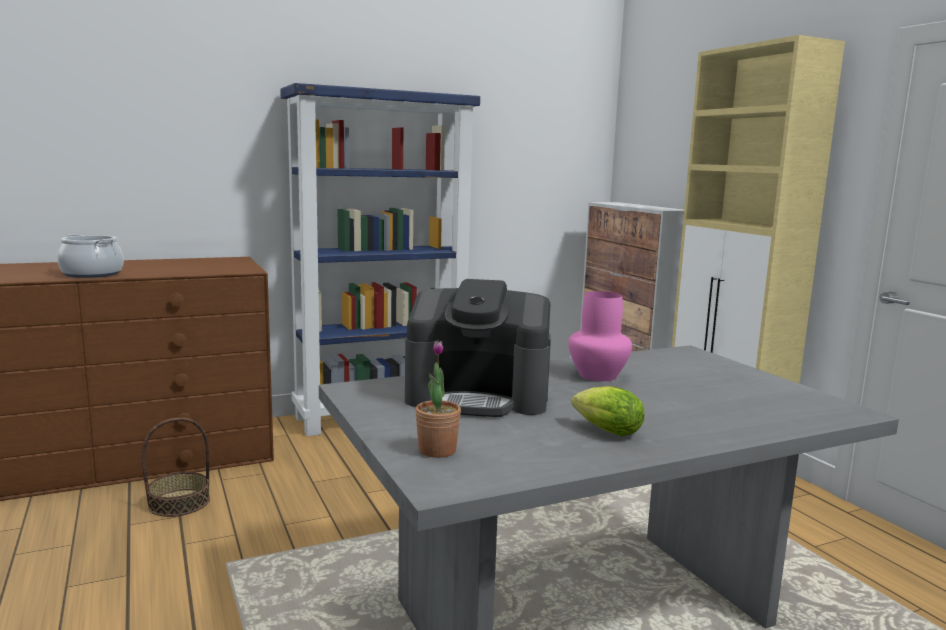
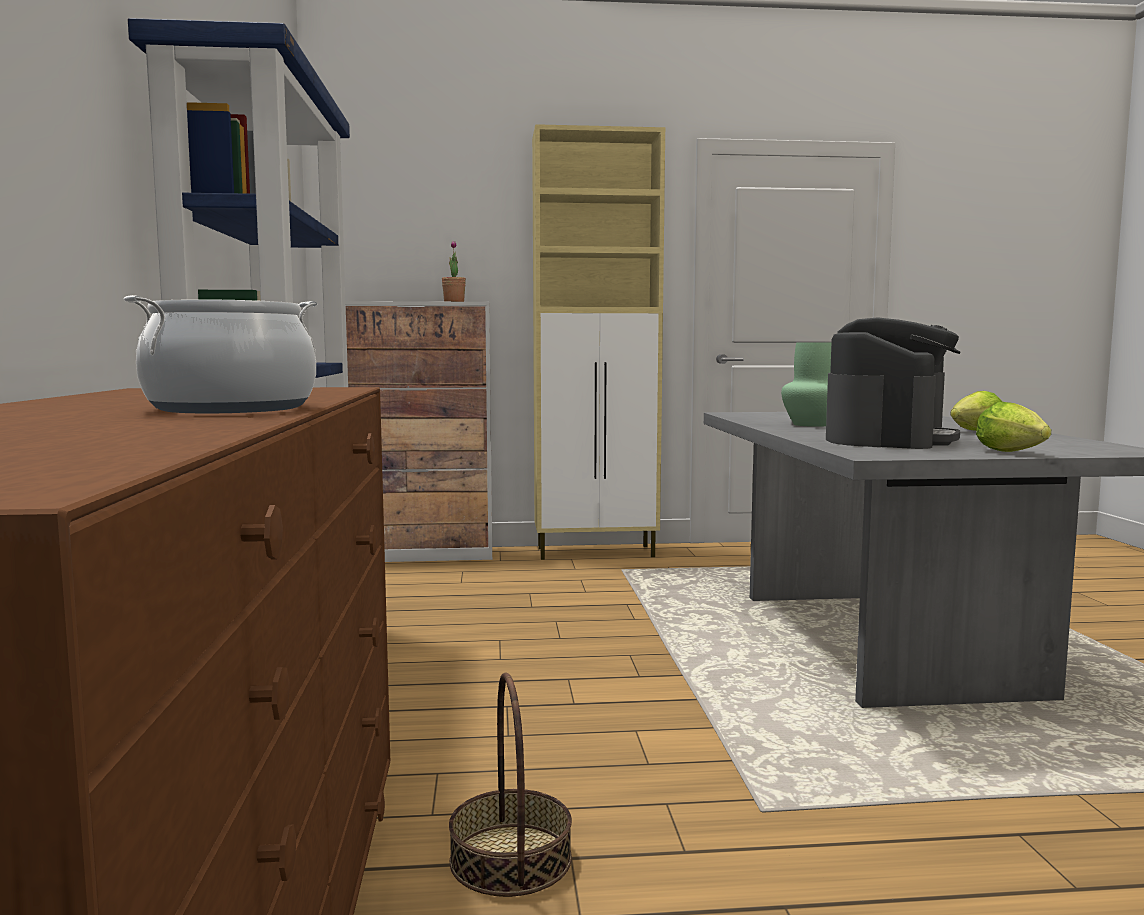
camera: 70 degrees left, 5 degrees down
potted plant [415,341,461,458] -> potted plant moved to [442,241,466,302]
pink vase [568,291,632,381] -> green vase [781,343,831,427]
none -> lettuce [976,402,1051,452]

